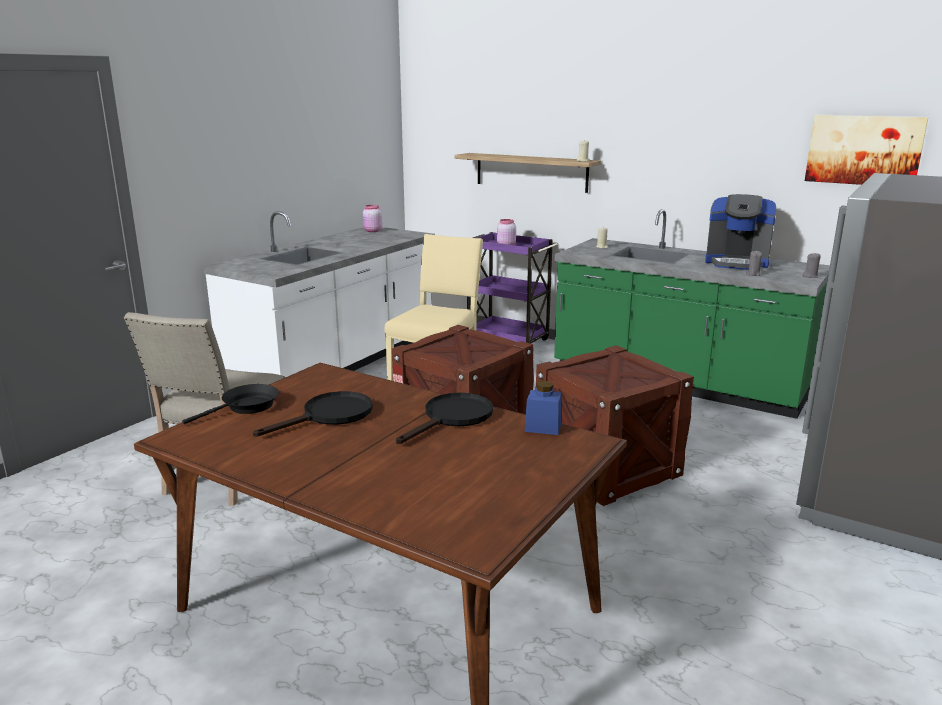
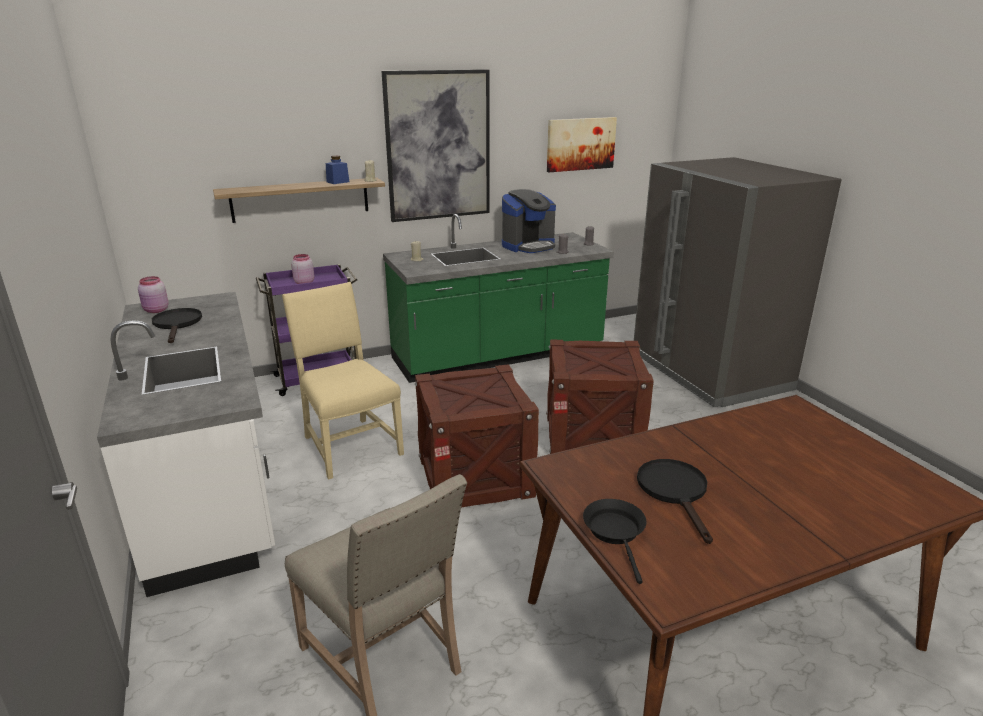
camera: 55 degrees left, 5 degrees up
black frying pan [396,393,493,444] -> black frying pan moved to [152,308,202,343]
blue jar [524,381,561,435] -> blue jar moved to [326,156,349,184]
none -> picture [382,69,490,222]

